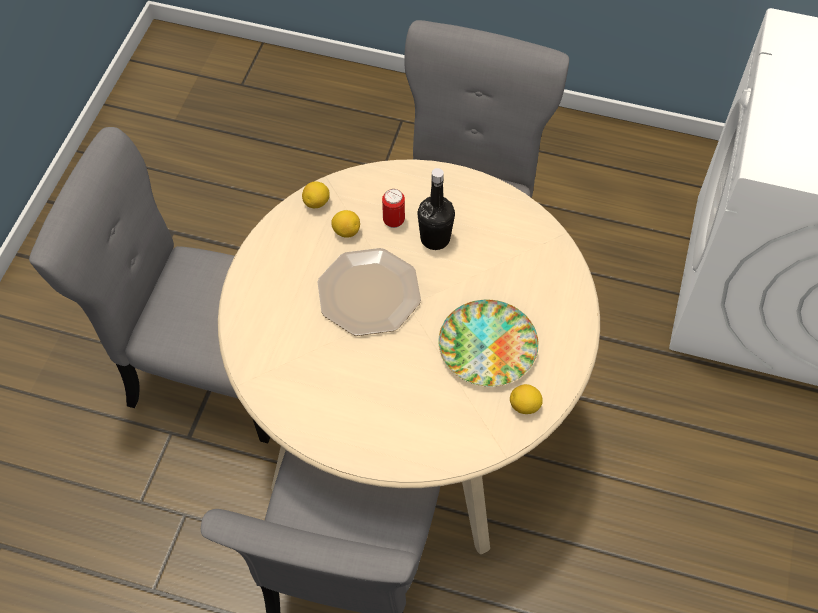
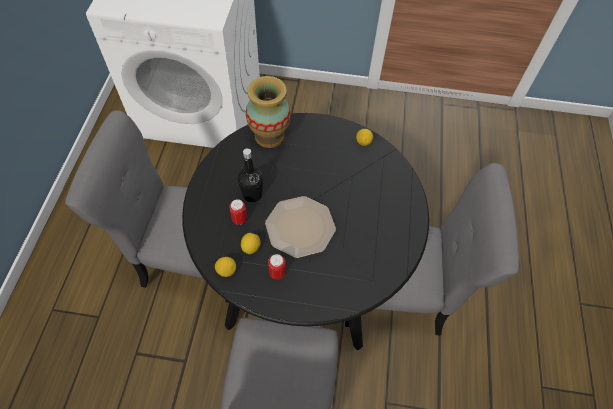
camera: 100 degrees left, 0 degrees up
beige dining table [218,160,600,554] -> black dining table [182,113,429,350]
plate [438,300,539,386] -> none
none -> vase [246,76,291,148]
none -> can [268,254,286,279]

